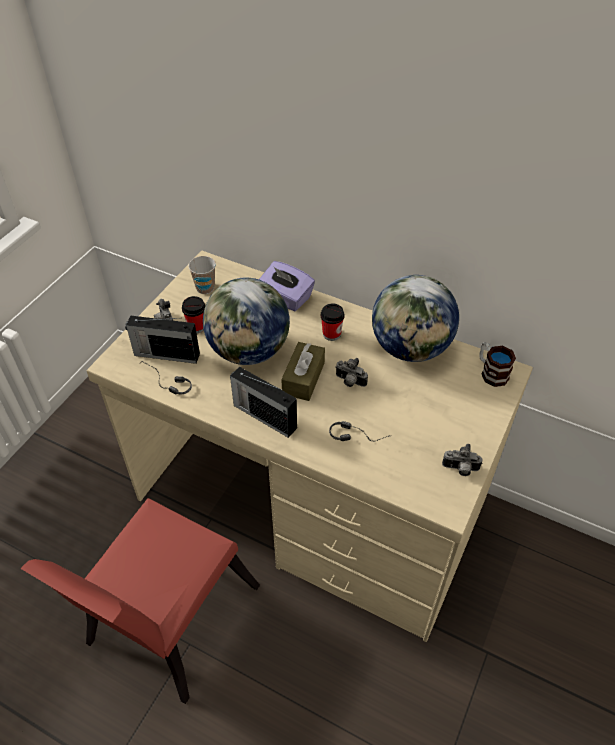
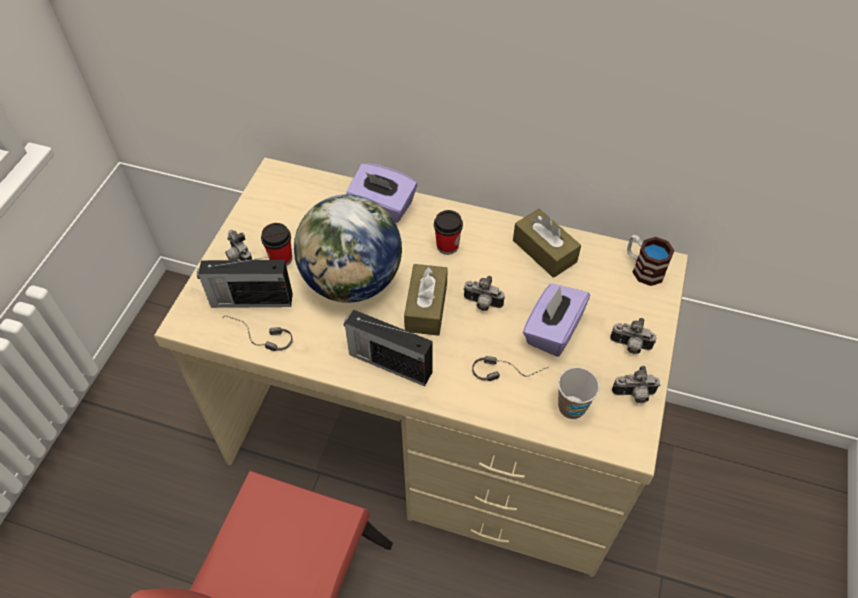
camera: 10 degrees left, 5 degrees up
cup [188,256,216,294] -> cup moved to [558,367,600,419]
globe [372,275,459,362] -> brown tissue box [513,209,581,278]
none -> purple tissue box [523,284,590,357]
none -> camera [610,318,656,354]

